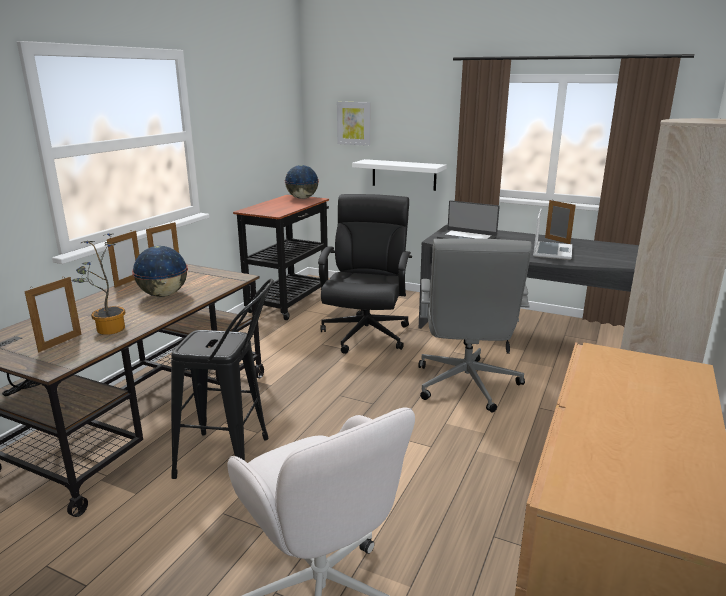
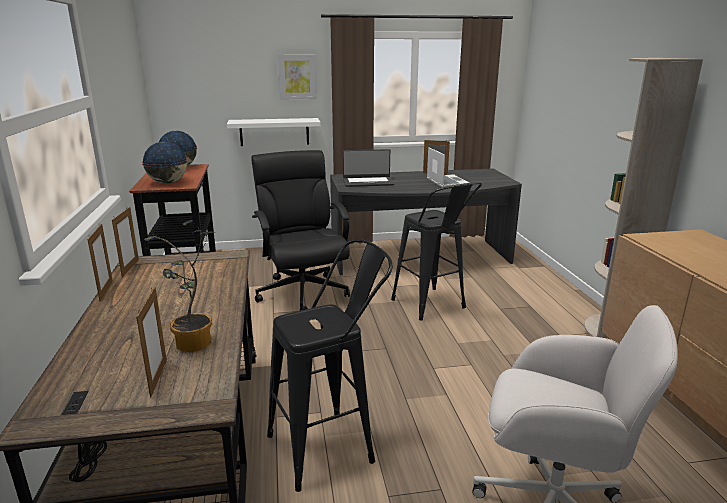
camera: 35 degrees left, 0 degrees up
globe [132,246,188,297] -> globe moved to [142,142,188,184]
picture [337,102,370,146] -> picture moved to [277,54,317,99]
grey office chair [418,238,532,413] -> black stool [391,182,482,321]

